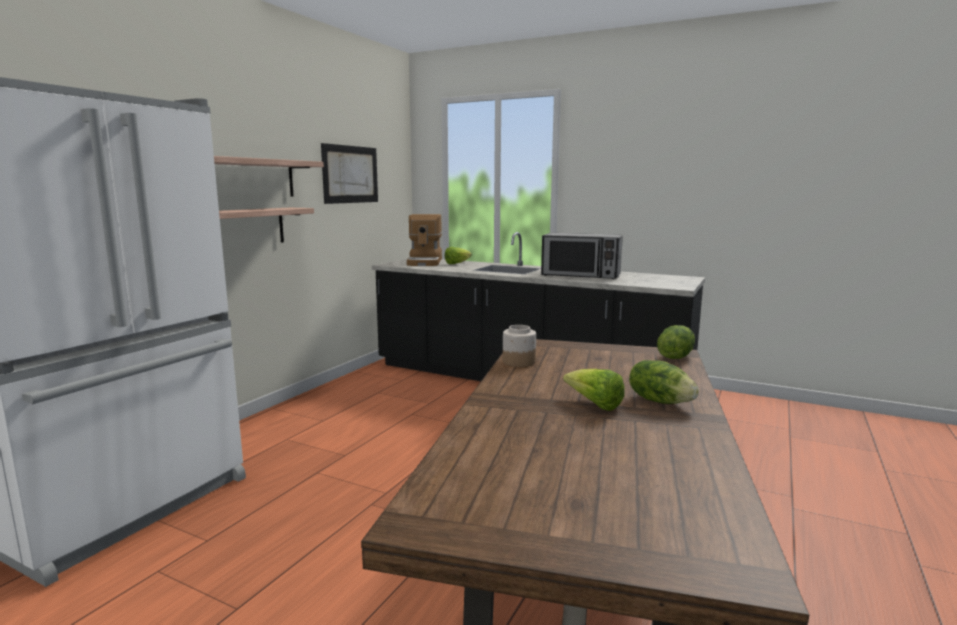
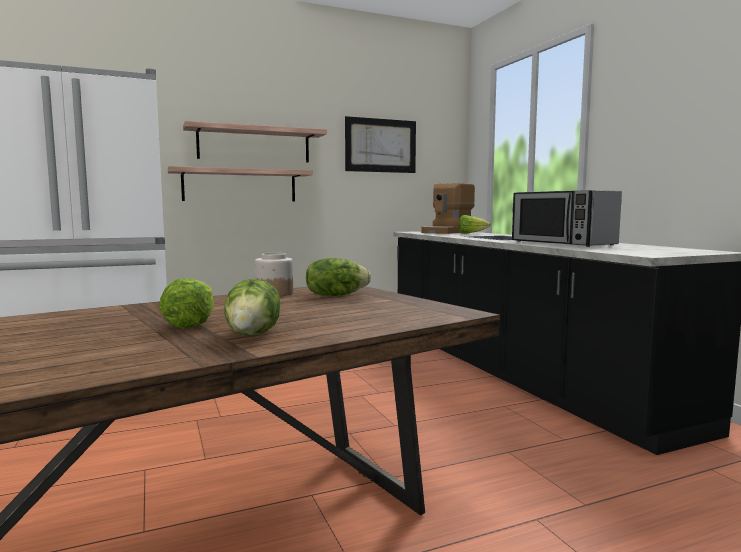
camera: 40 degrees right, 5 degrees down
lettuce [657,325,695,359] -> lettuce moved to [306,258,371,296]

